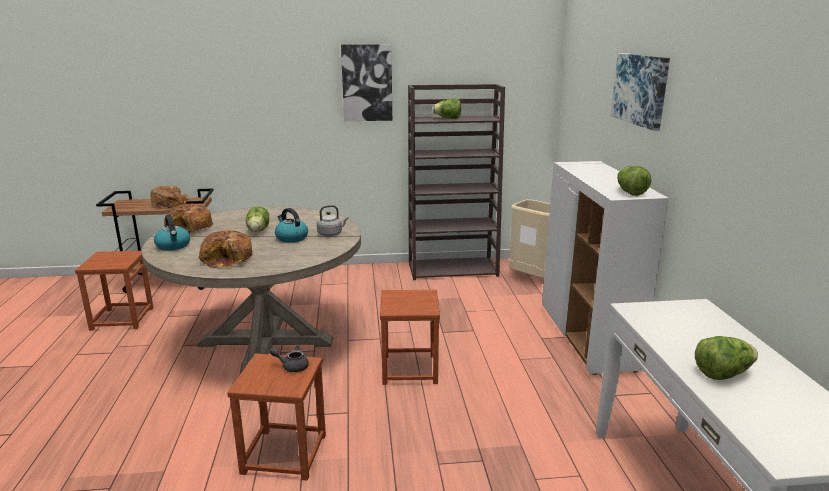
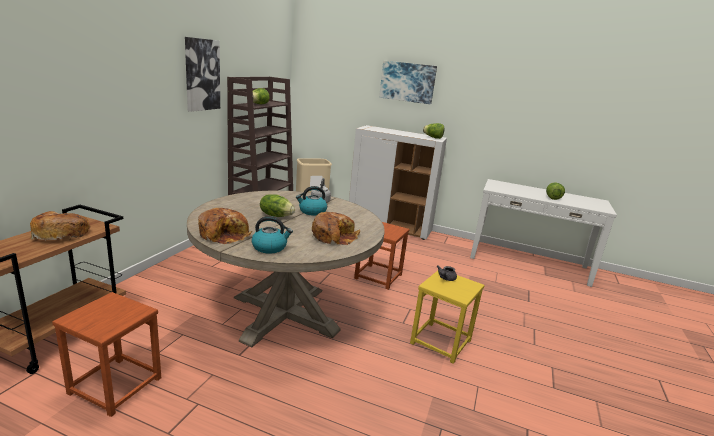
camera: 65 degrees left, 0 degrees up
brown stool [227,353,326,481] -> yellow stool [410,271,485,364]

